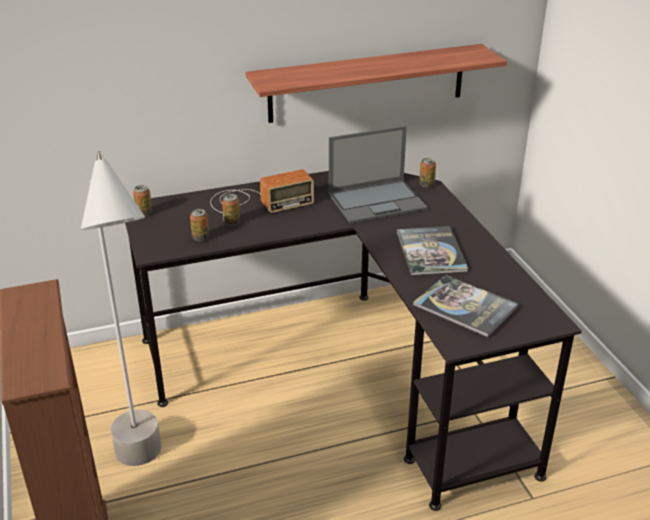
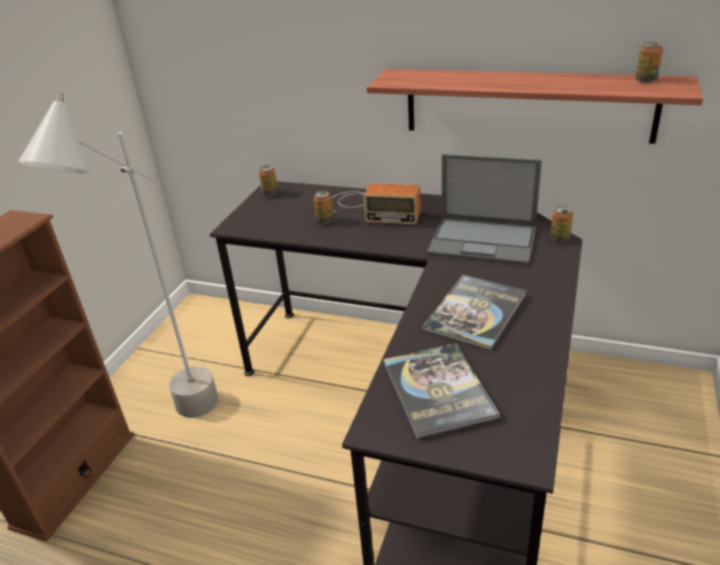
camera: 40 degrees right, 0 degrees up
can [190,209,209,241] -> can moved to [636,42,663,83]

